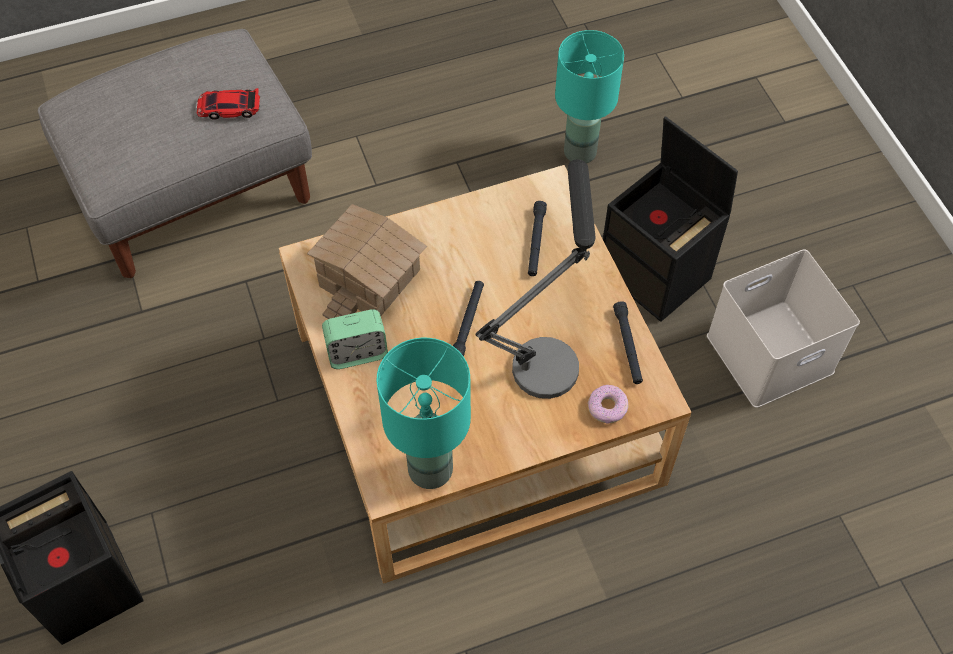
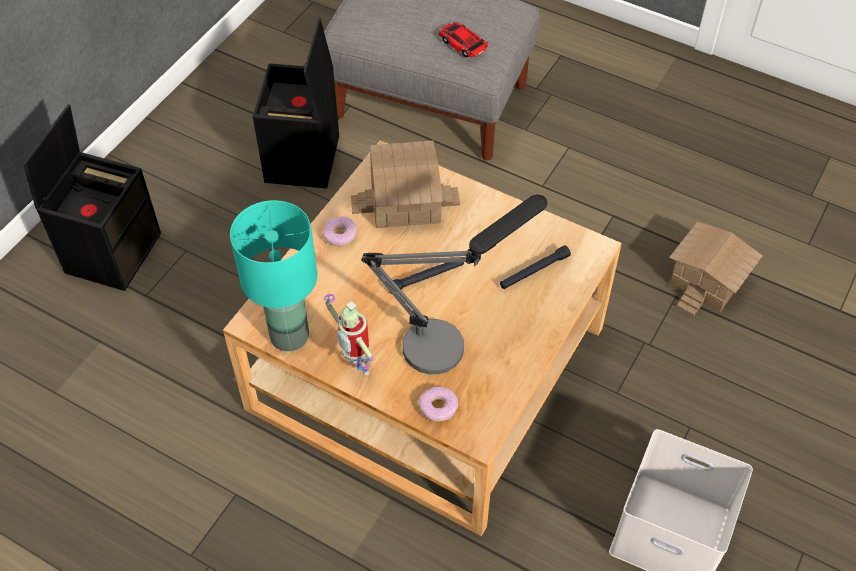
camera: 50 degrees right, 5 degrees down
alarm clock [322,309,388,369] -> donut [323,216,357,246]
turquoise table lamp [555,30,624,163] -> toy house [669,222,762,316]
black storage box [603,116,738,322] -> black storage box moved to [253,18,339,189]
black flashlight [613,301,643,384] -> none
none -> toy robot [324,294,373,375]

